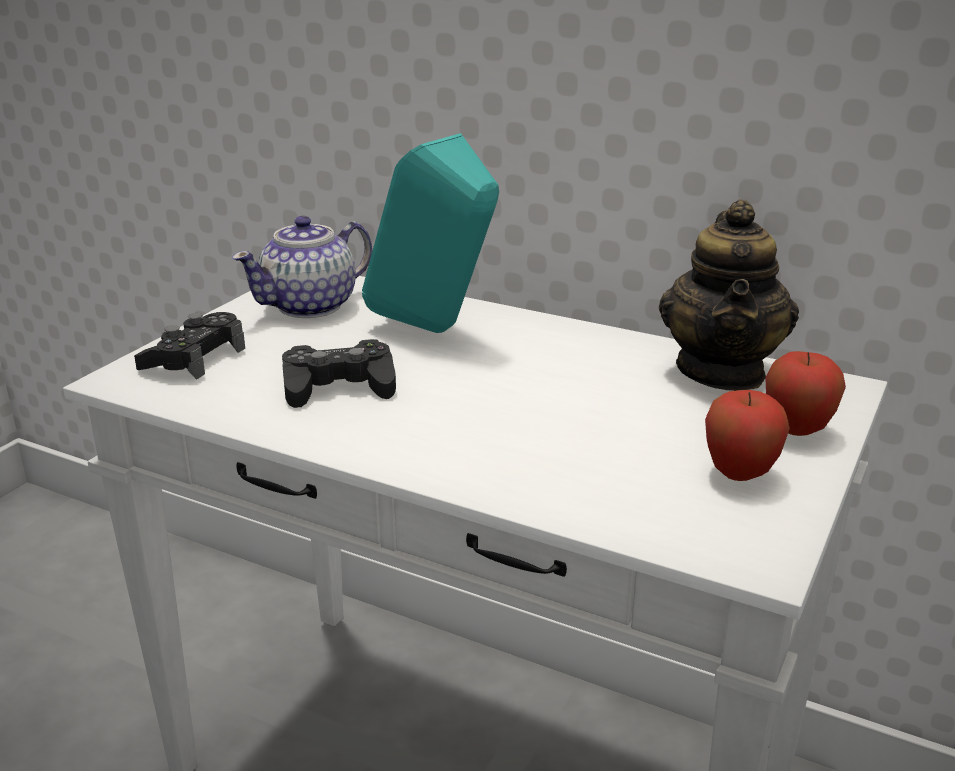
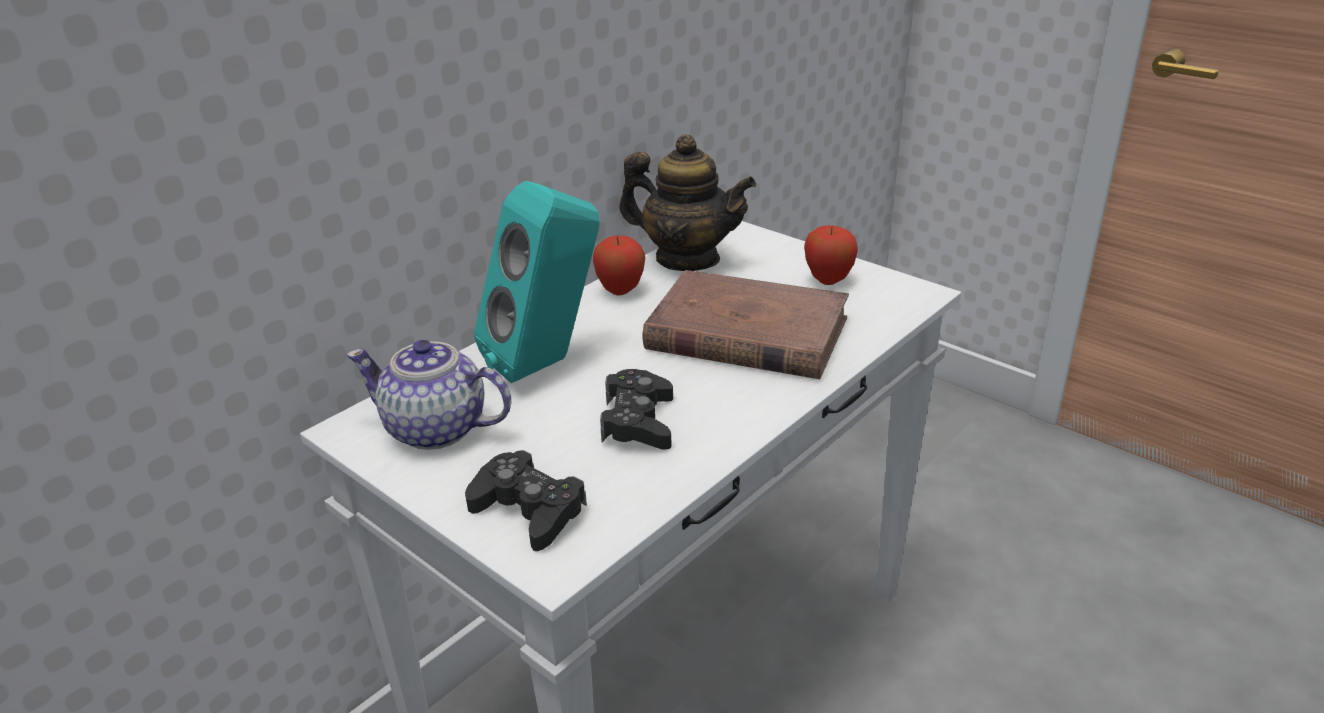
camera: 75 degrees left, 5 degrees up
teapot [232,216,372,318] -> teapot turned 135 degrees clockwise [346,340,512,450]
apple [765,351,846,436] -> apple moved to [593,236,645,295]
none -> brown book [643,270,849,379]

